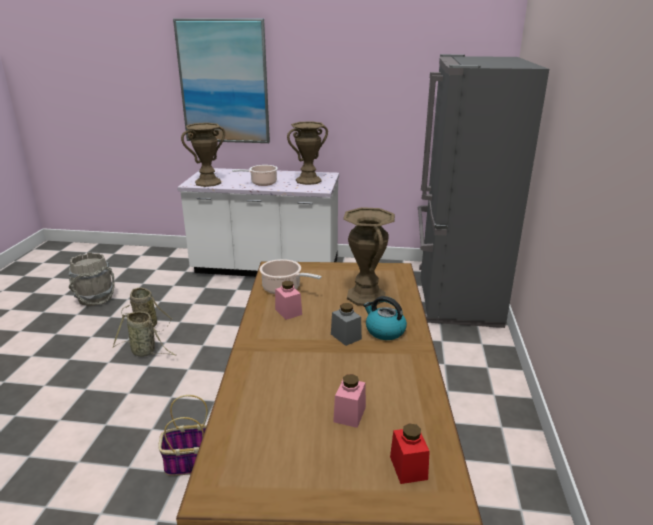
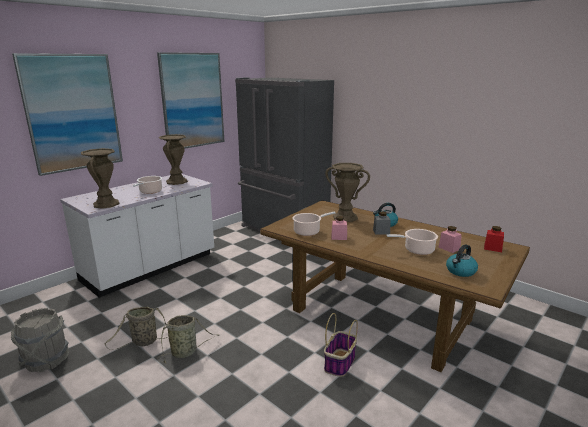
camera: 55 degrees left, 5 degrees down
none -> picture [157,52,224,149]
none -> cooking pot [386,229,438,255]
none -> kettle [446,244,478,277]

